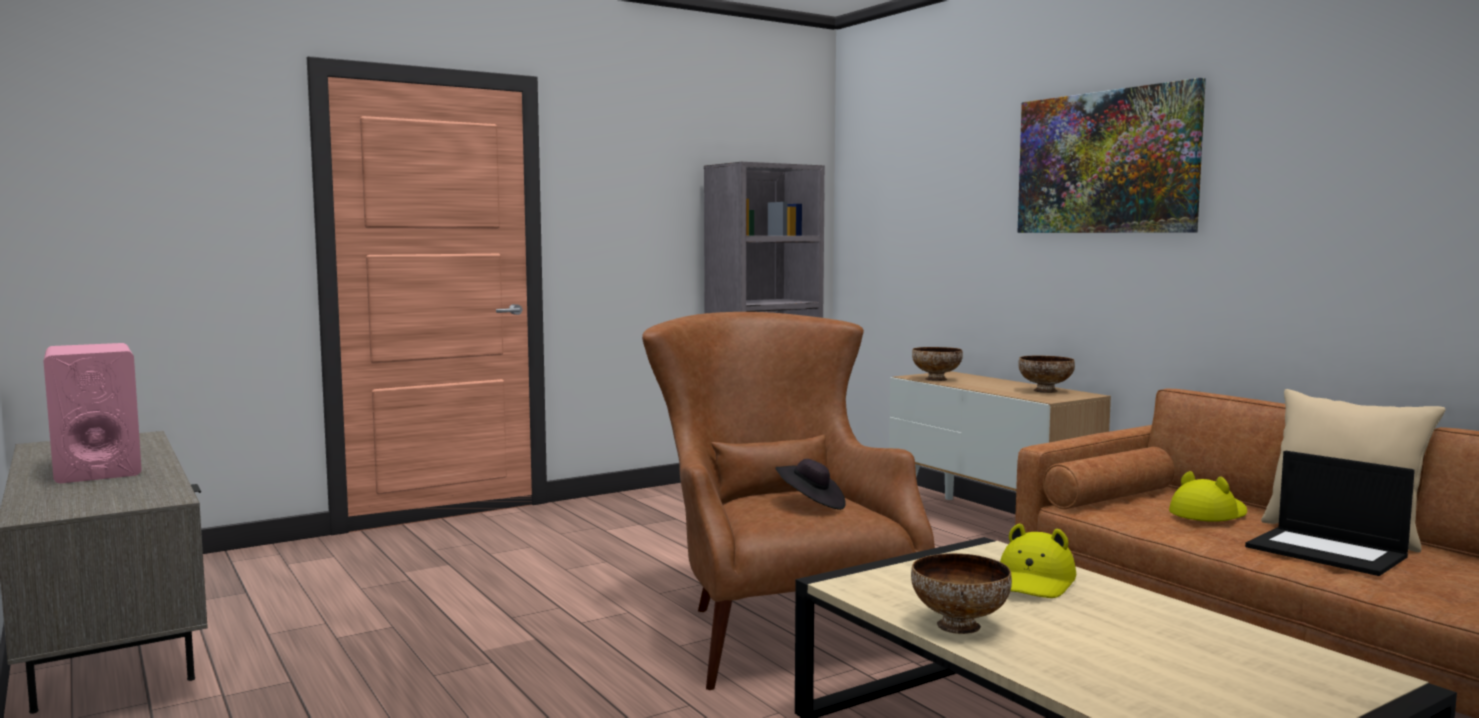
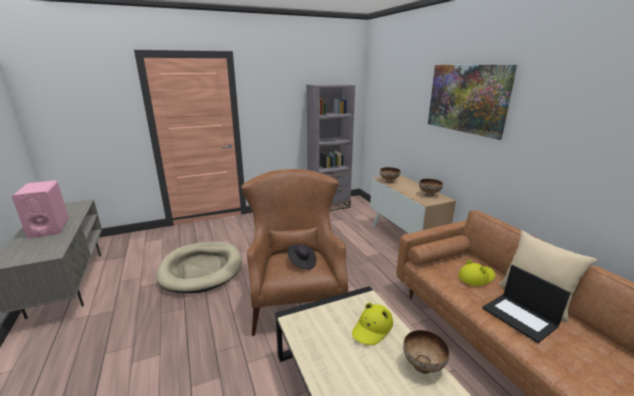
camera: 10 degrees right, 15 degrees up
bowl [911,553,1012,634] -> bowl moved to [403,330,450,374]
none -> beige dog bed [156,242,242,293]

